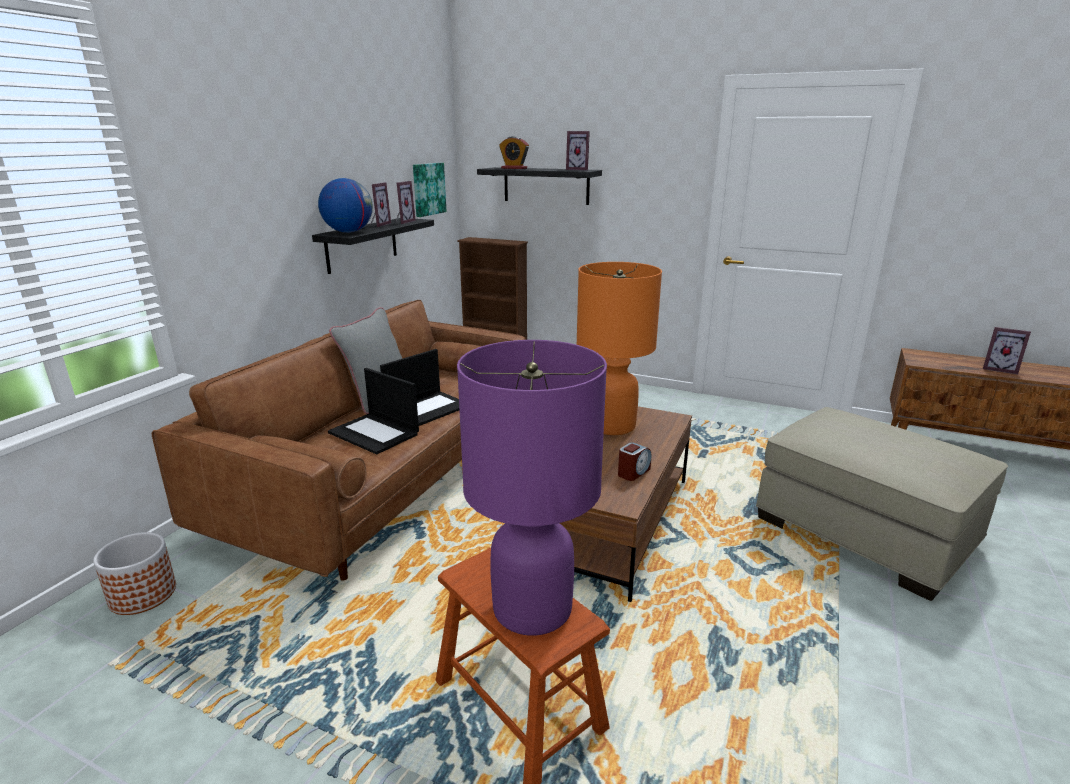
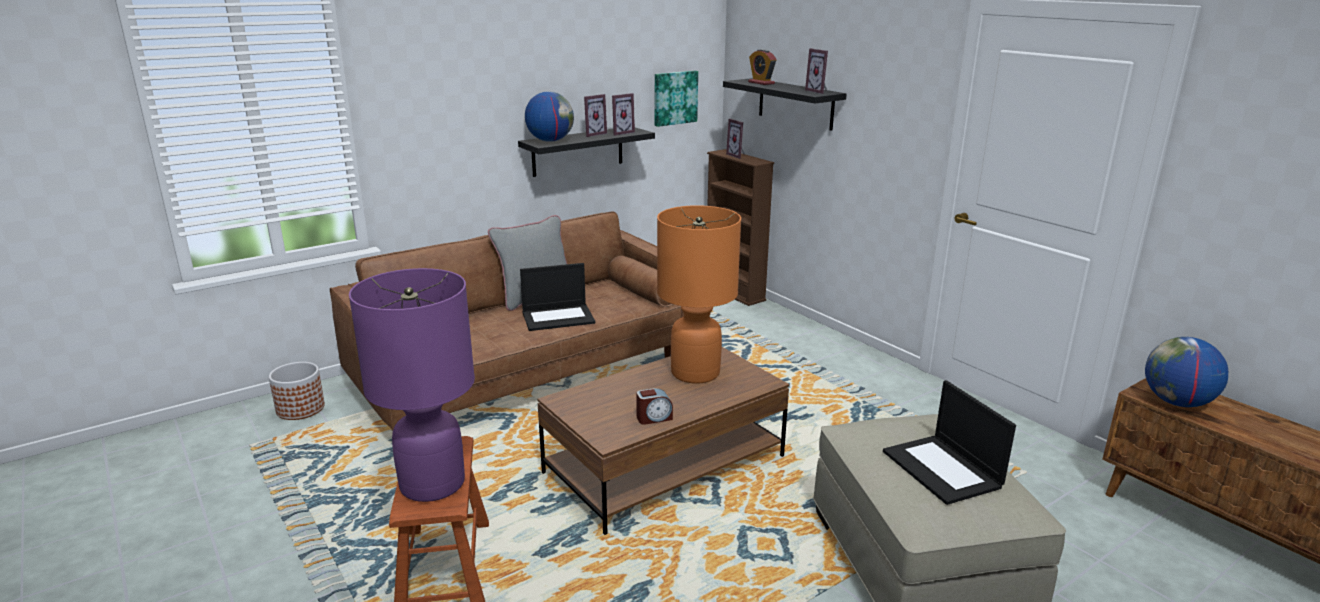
camera: 30 degrees right, 0 degrees up
laptop [328,368,419,455] -> laptop moved to [883,380,1016,505]
picture frame [983,327,1031,374] -> picture frame moved to [726,119,745,159]
none -> globe [1145,337,1228,407]

